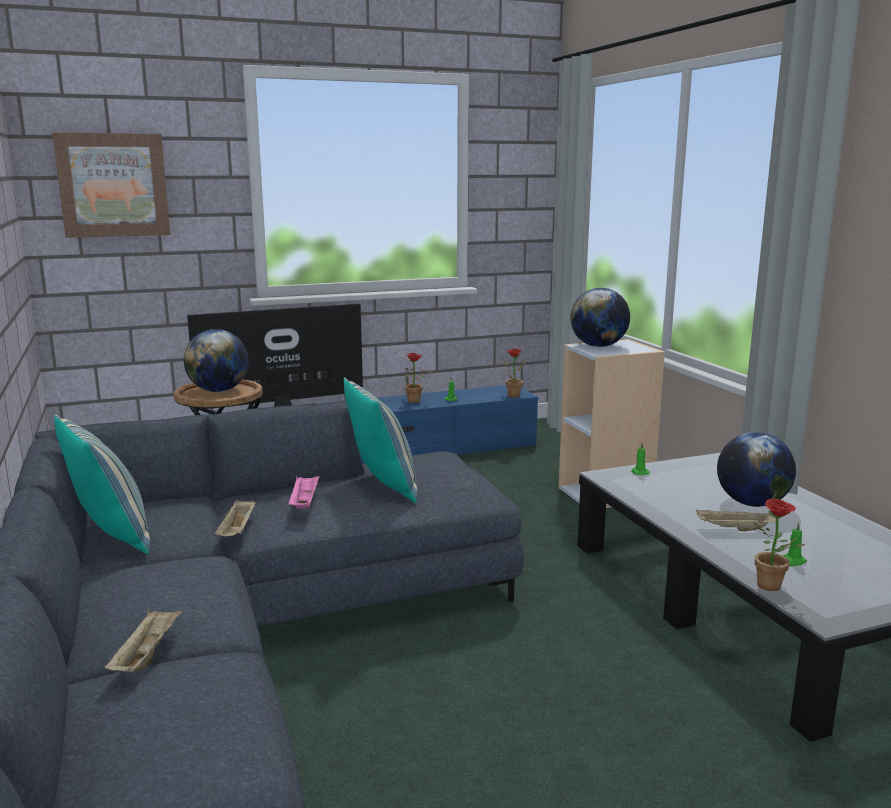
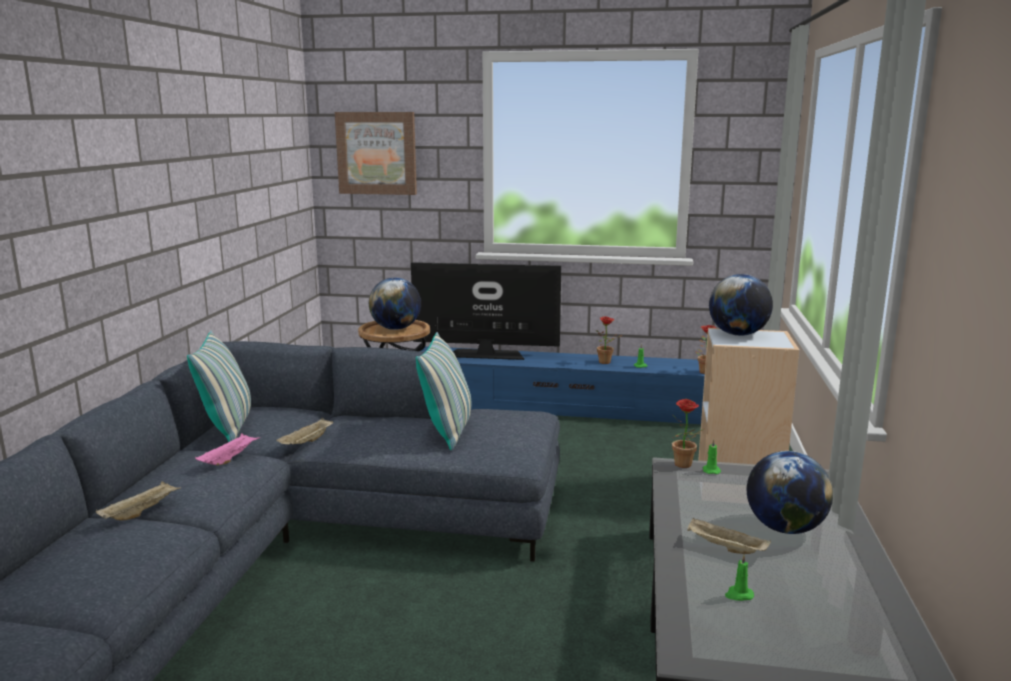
camera: 30 degrees right, 0 degrees up
pink tray [288,475,320,509] -> pink tray moved to [195,433,260,465]
potted plant [754,499,805,591] -> potted plant moved to [672,399,704,468]

